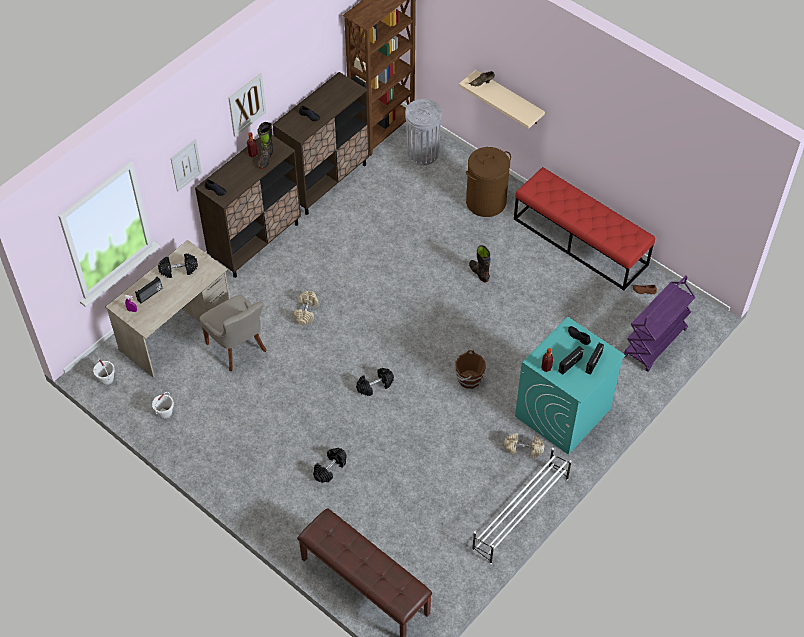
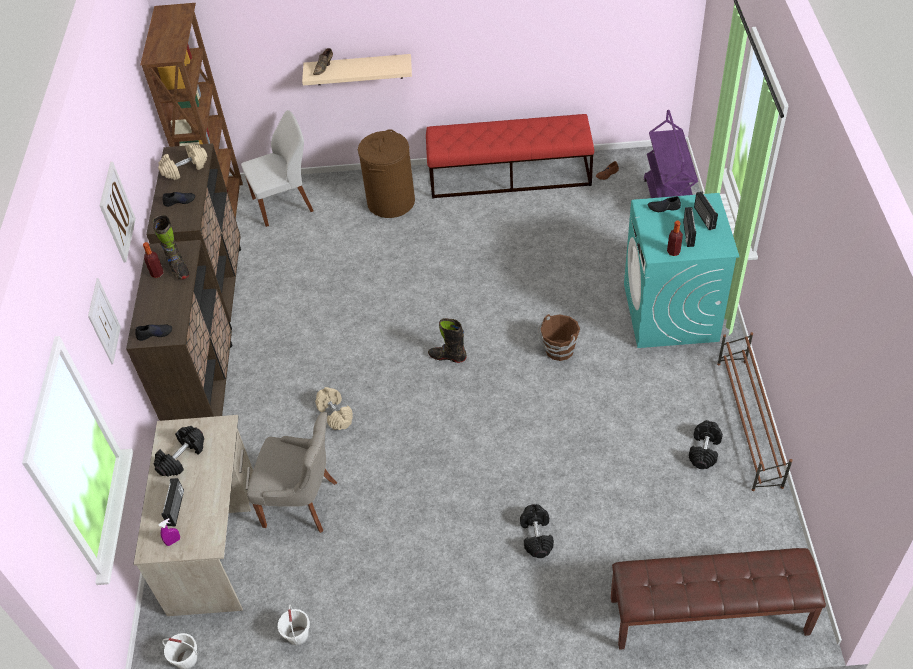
camera: 40 degrees left, 5 degrees down
black dumbbell [356,368,394,396] -> black dumbbell moved to [689,420,723,469]
grey trash can [405,99,442,166] -> white chair [241,110,313,227]
black boot [469,245,491,282] -> black boot moved to [428,318,467,363]
white shoe rack [472,448,572,564] -> brown shoe rack [717,332,793,491]
beige dumbbell [504,433,545,458] -> beige dumbbell moved to [158,144,207,180]

